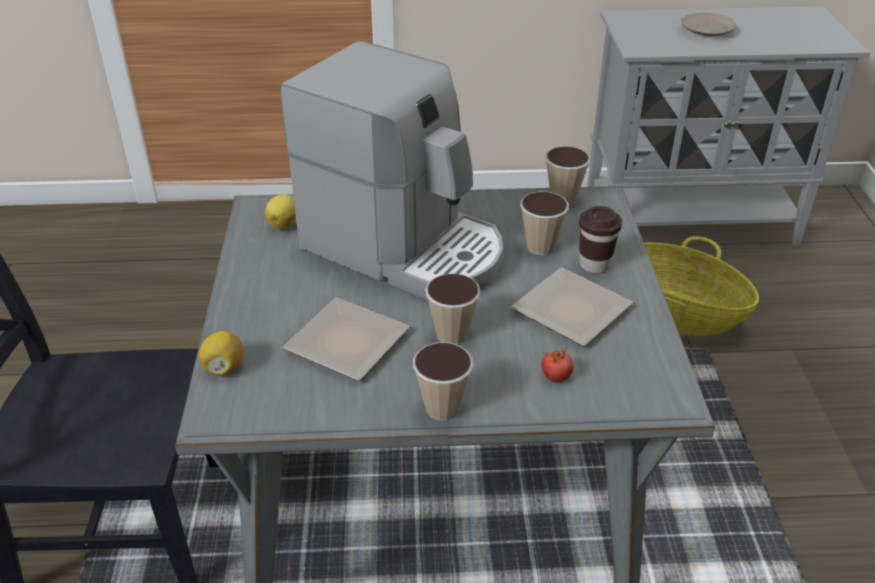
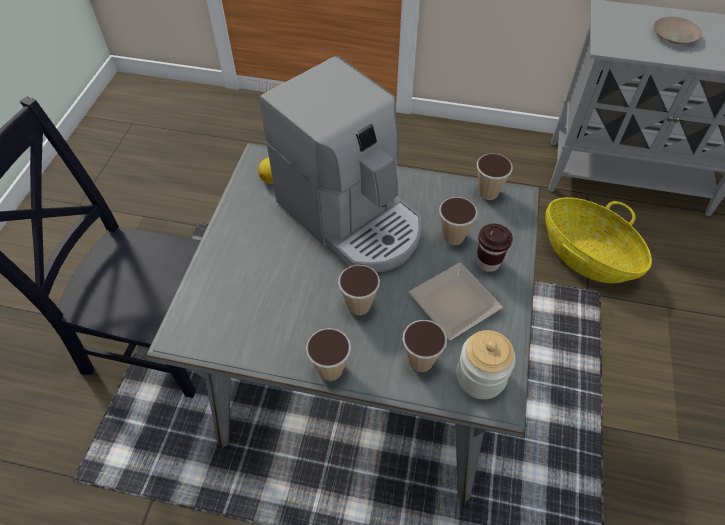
camera: 15 degrees right, 15 degrees up
lemon [199,331,243,376] -> none
plate [282,298,410,381] -> none
tomato [541,347,573,382] -> cup [403,320,447,372]
none -> jar [456,330,516,399]

